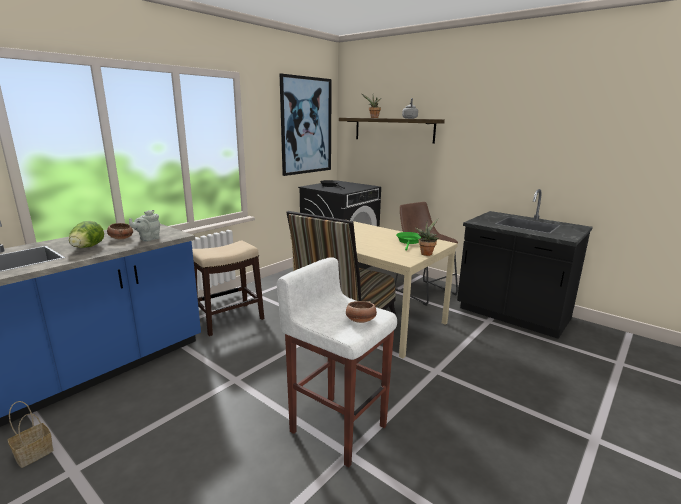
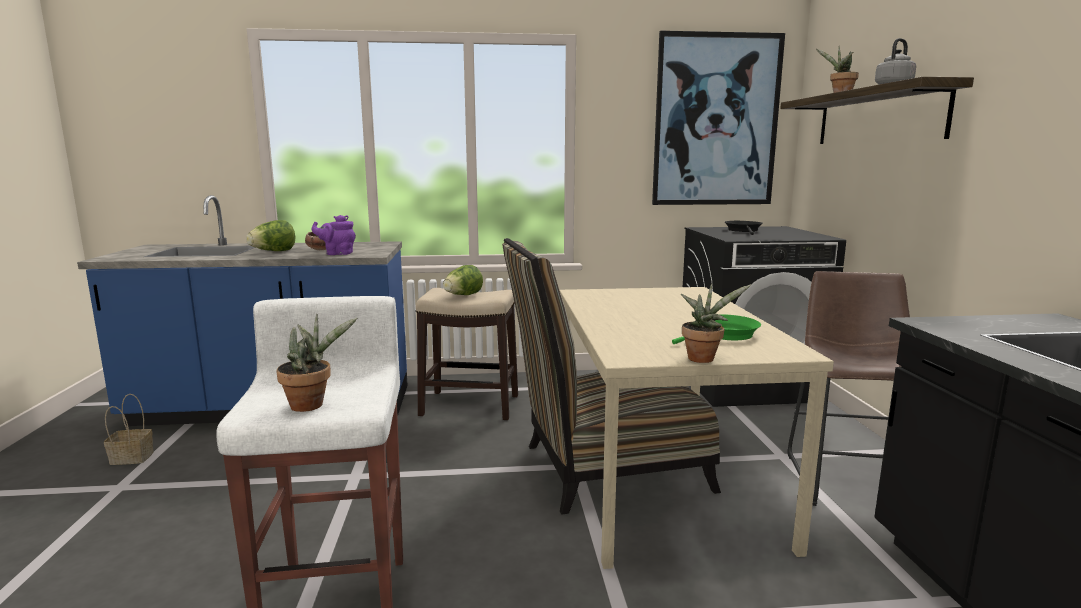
camera: 45 degrees right, 5 degrees down
grey teapot [129,210,160,241] -> purple teapot [312,215,356,255]
bowl [346,301,377,323] -> potted plant [276,314,357,412]
none -> lettuce [443,265,483,295]

